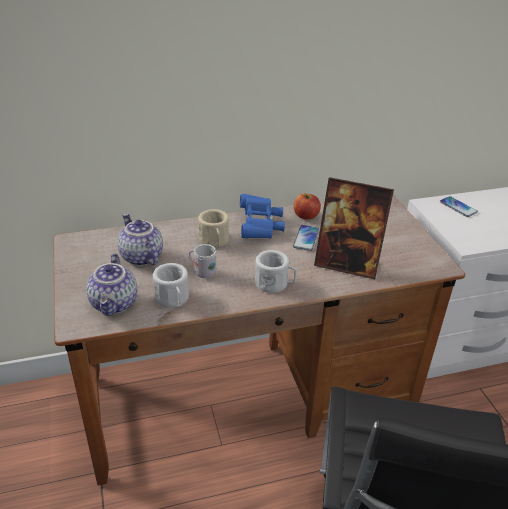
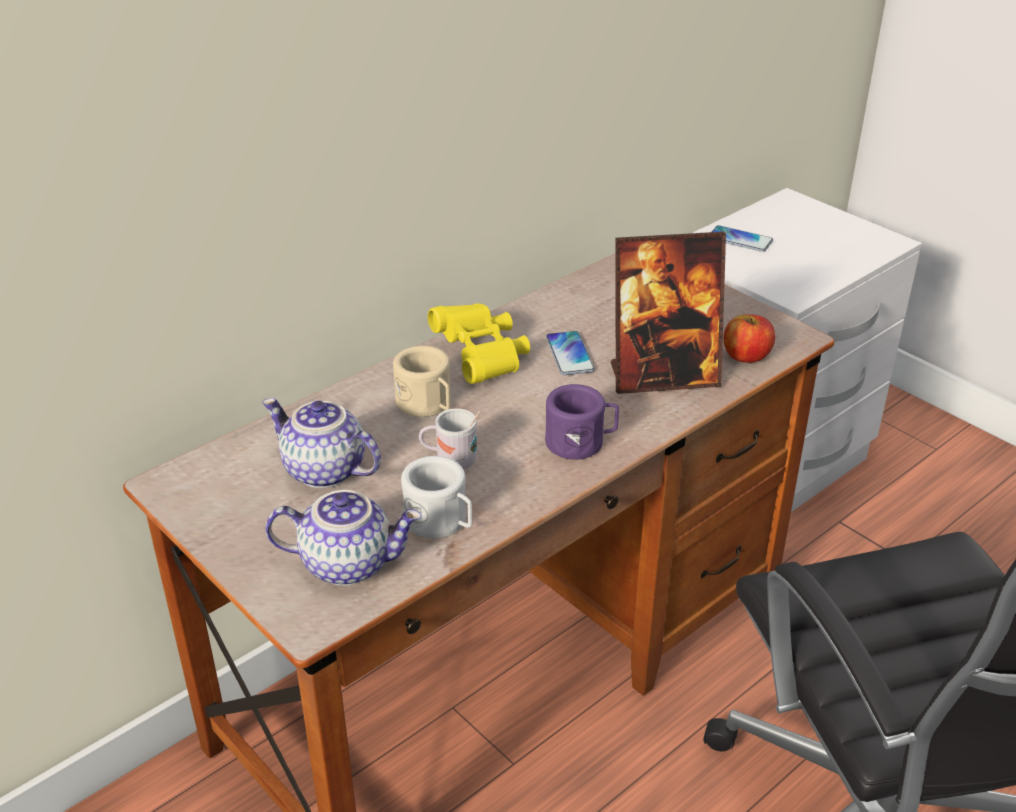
camera: 25 degrees left, 0 degrees up
teapot [86,253,137,316] -> teapot turned 60 degrees counterclockwise [265,490,422,586]
blue binoculars [240,194,285,239] -> yellow binoculars [428,303,530,384]
white mug [255,250,296,293] -> purple mug [545,384,619,460]
apple [294,194,321,219] -> apple moved to [724,314,775,363]

